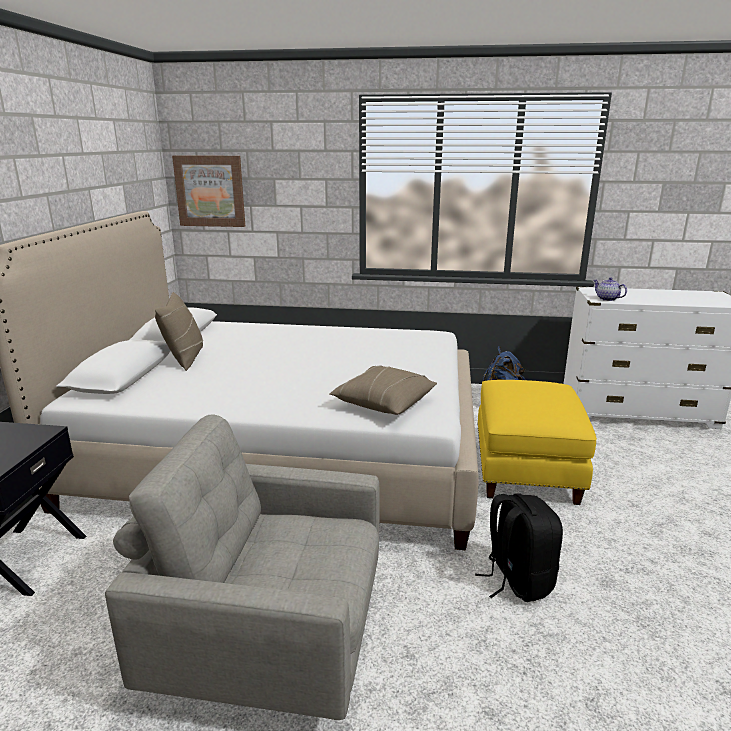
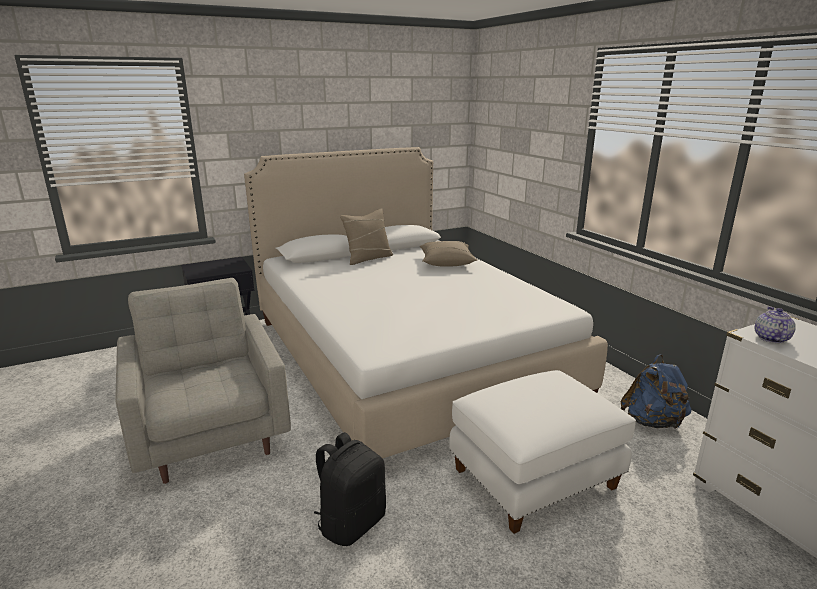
camera: 55 degrees right, 0 degrees up
picture [172,155,245,227] -> none
beige pillow [329,365,437,415] -> beige pillow moved to [420,241,477,267]
yellow ottoman [477,380,597,505] -> white ottoman [449,370,636,534]

